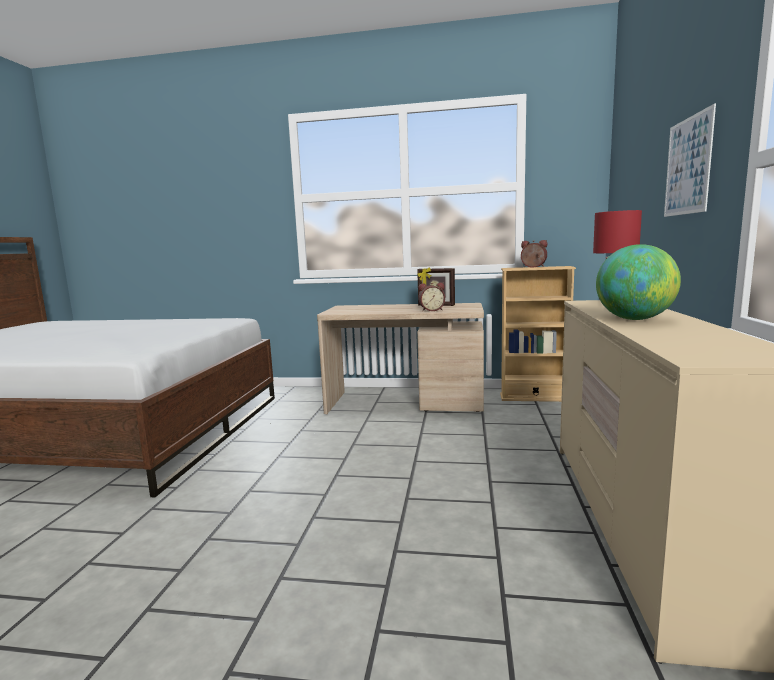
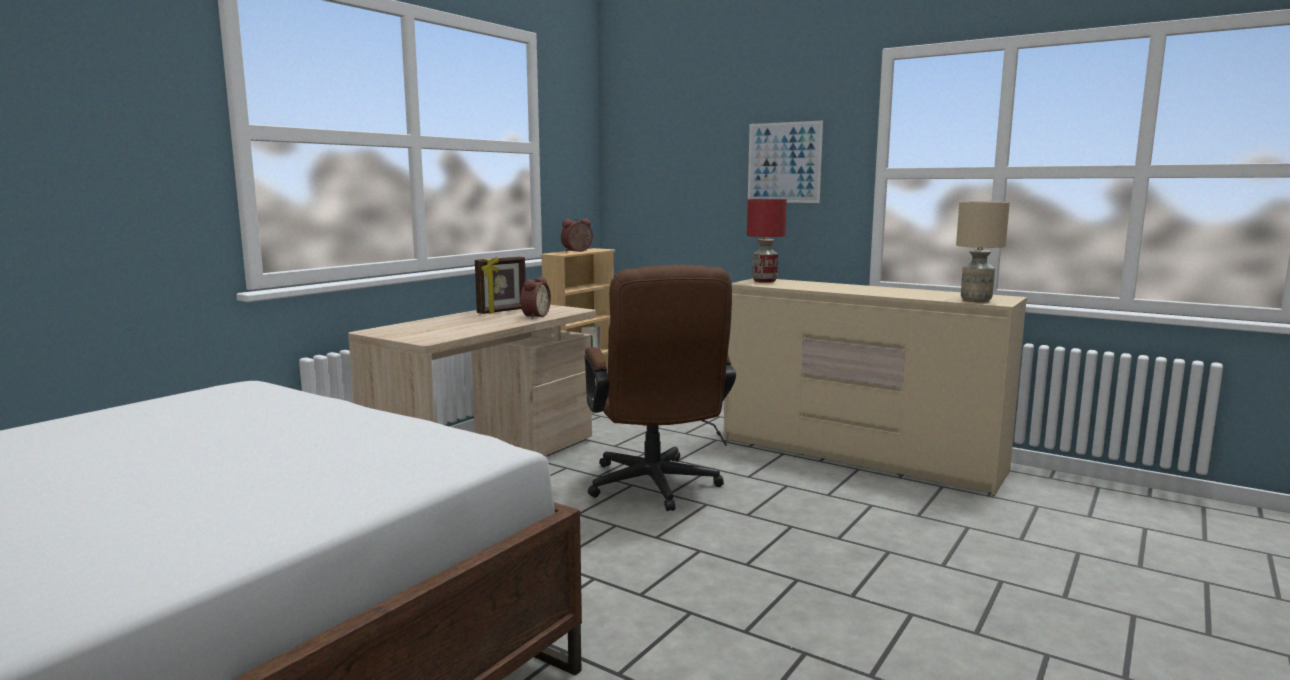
camera: 65 degrees left, 0 degrees up
globe [596,244,681,320] -> none
none -> brown office chair [584,265,736,511]
none -> beige table lamp [956,202,1010,302]

